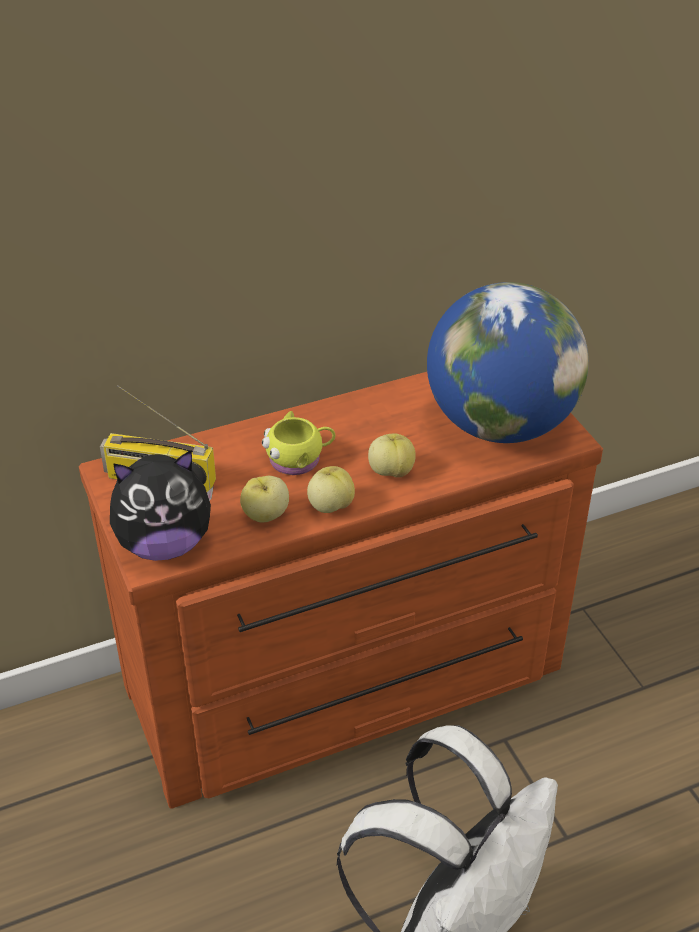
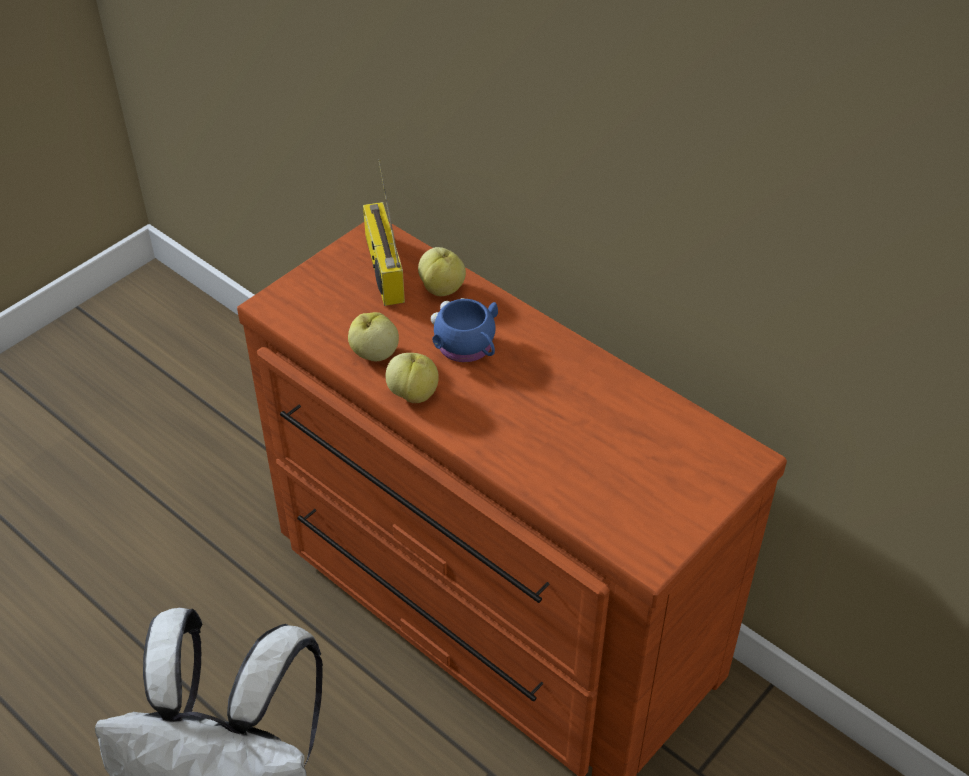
camera: 65 degrees right, 5 degrees up
plush toy [110,450,213,561] -> none
yellow mug [262,411,335,475] -> blue mug [431,298,498,362]
apple [368,433,416,478] -> apple moved to [418,247,466,296]
globe [427,282,589,443] -> none

